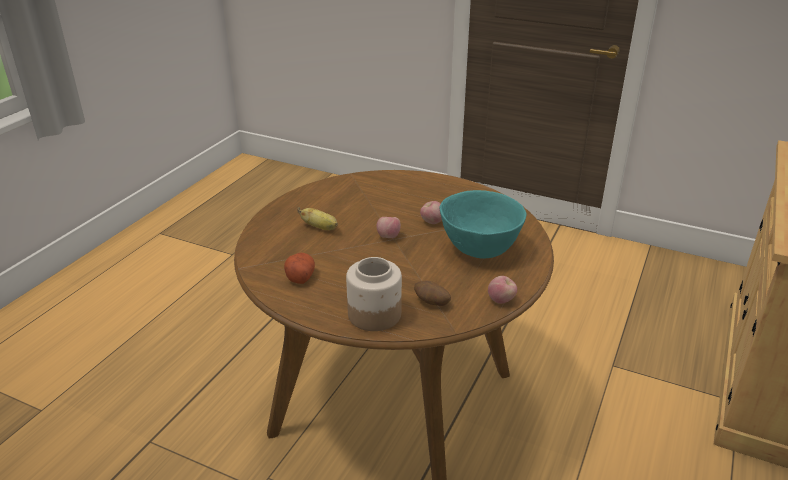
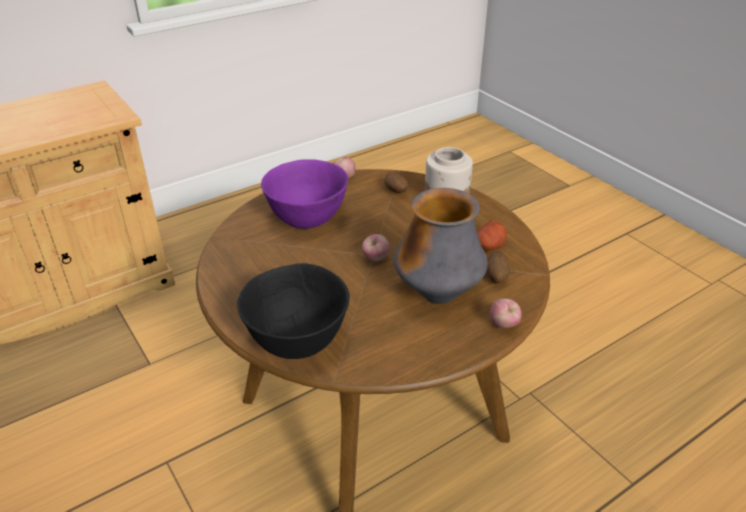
camera: 150 degrees left, 5 degrees up
banana [297,207,338,230] -> vase [394,188,488,304]
apple [420,201,442,224] -> apple moved to [489,298,522,328]
turquoise bowl [439,190,527,259] -> purple bowl [261,159,348,229]
none -> black bowl [237,263,350,359]
none -> potato [487,251,510,283]

